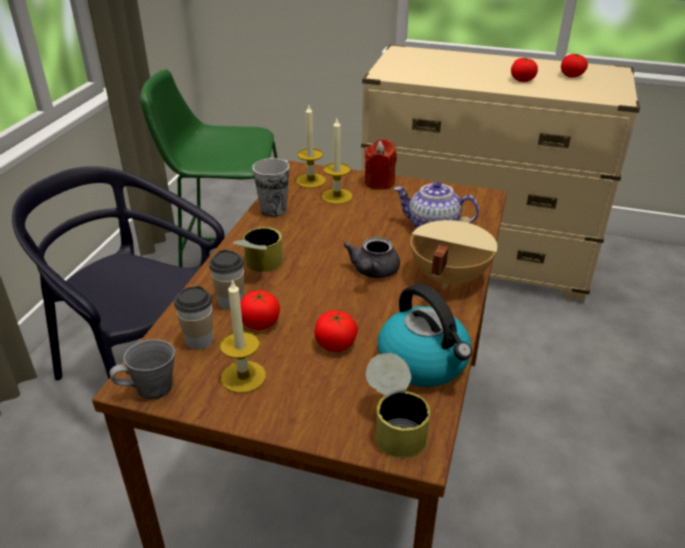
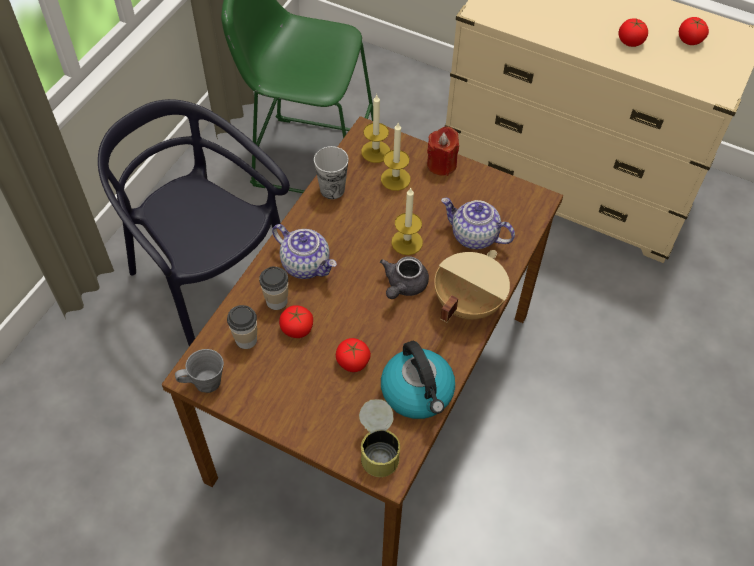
camera: 10 degrees right, 20 degrees up
candle [220,279,266,393] -> candle moved to [391,187,423,255]
can [232,227,283,272] -> teapot [272,224,337,279]

